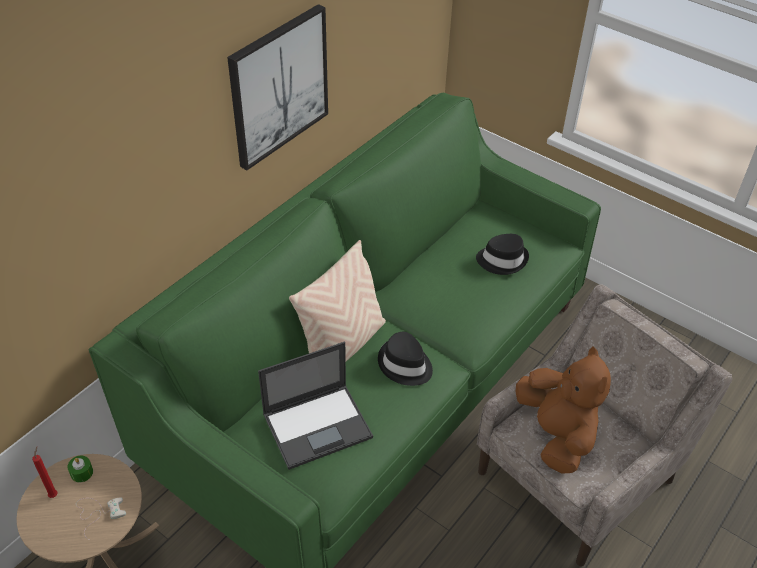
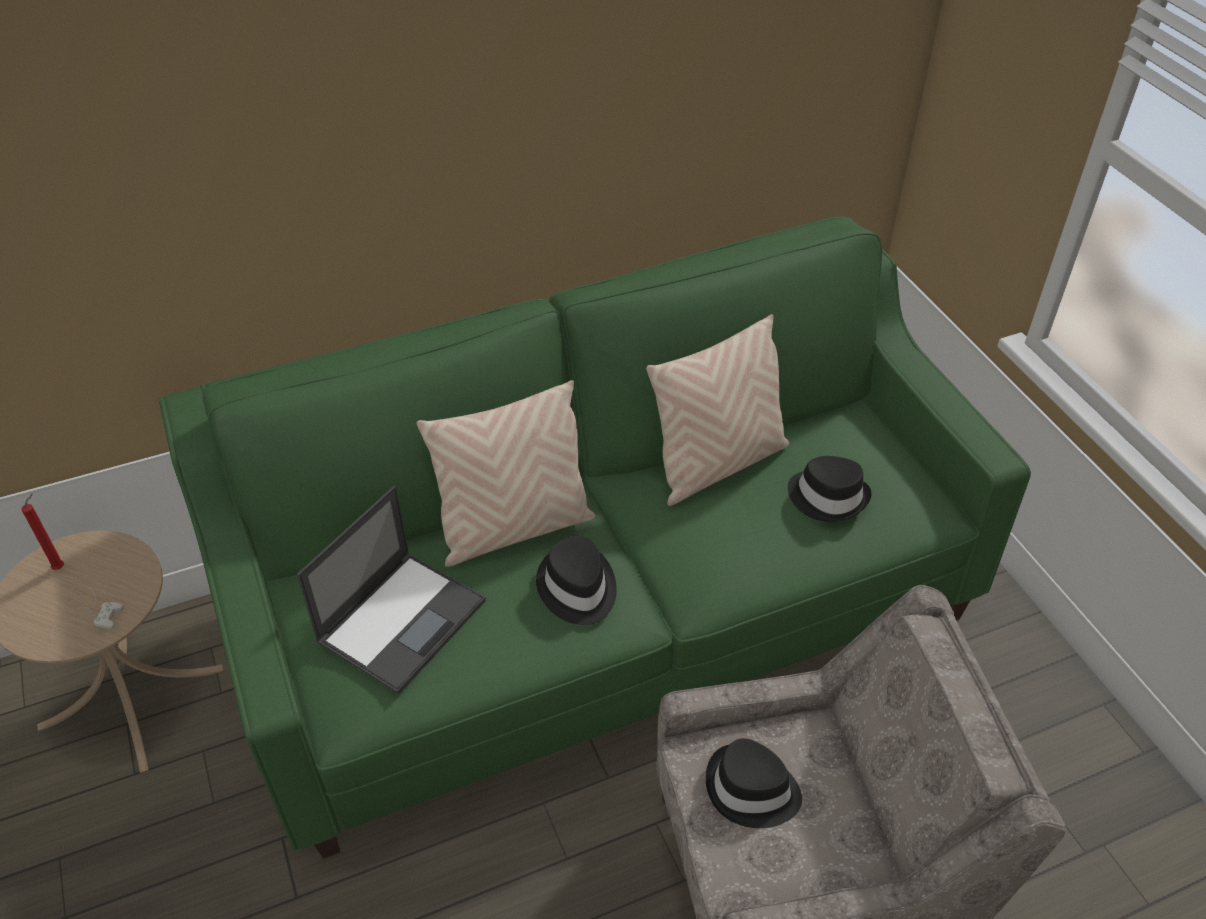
camera: 30 degrees right, 0 degrees up
green candle [67,456,93,482] -> none
picture [227,4,328,170] -> none
laptop [258,342,373,470] -> laptop turned 60 degrees counterclockwise [297,486,486,694]
brown plush toy [516,347,611,474] -> black hat [705,738,802,828]
none -> beige pillow [646,314,789,506]

